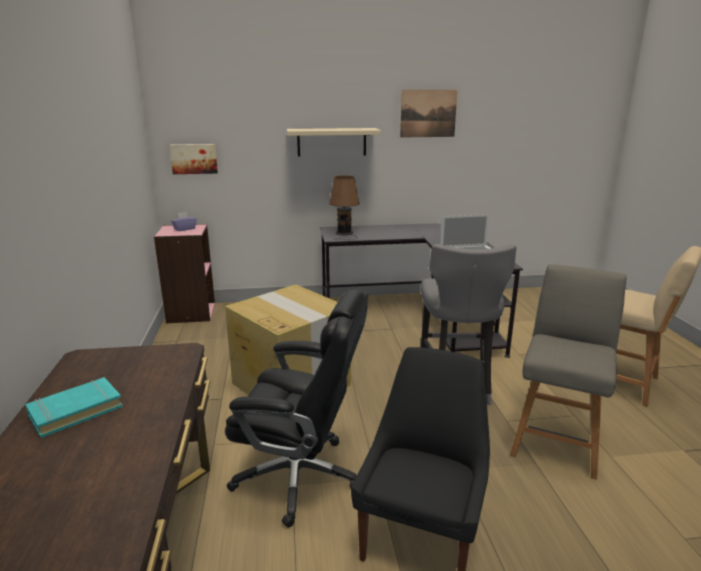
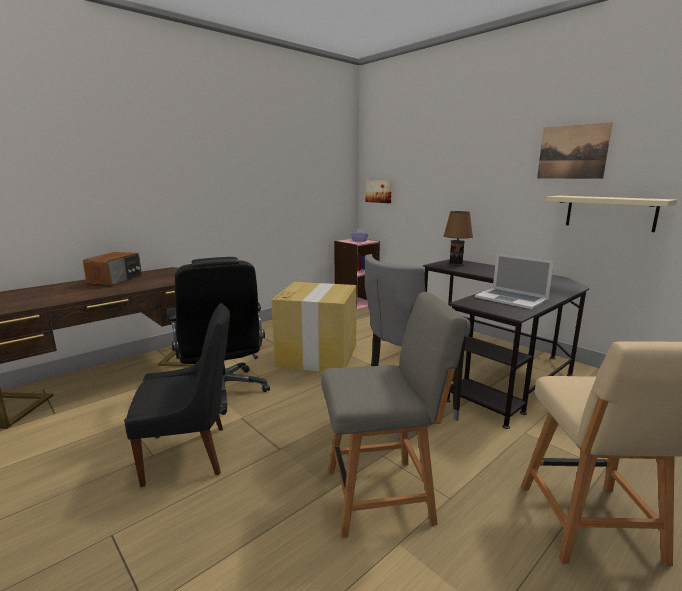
camera: 55 degrees right, 5 degrees down
turquoise book [25,377,123,438] -> radio [83,252,142,287]
beige shelf [287,128,381,157] -> beige shelf moved to [546,196,677,232]

